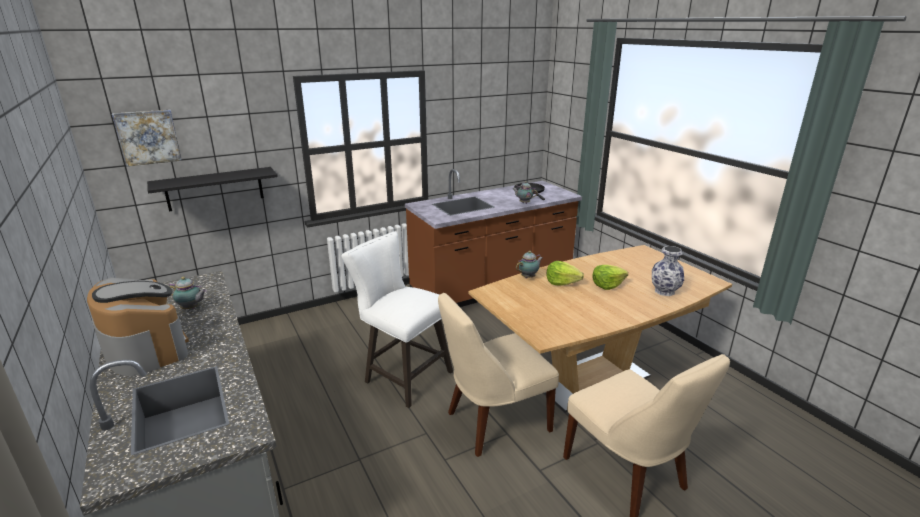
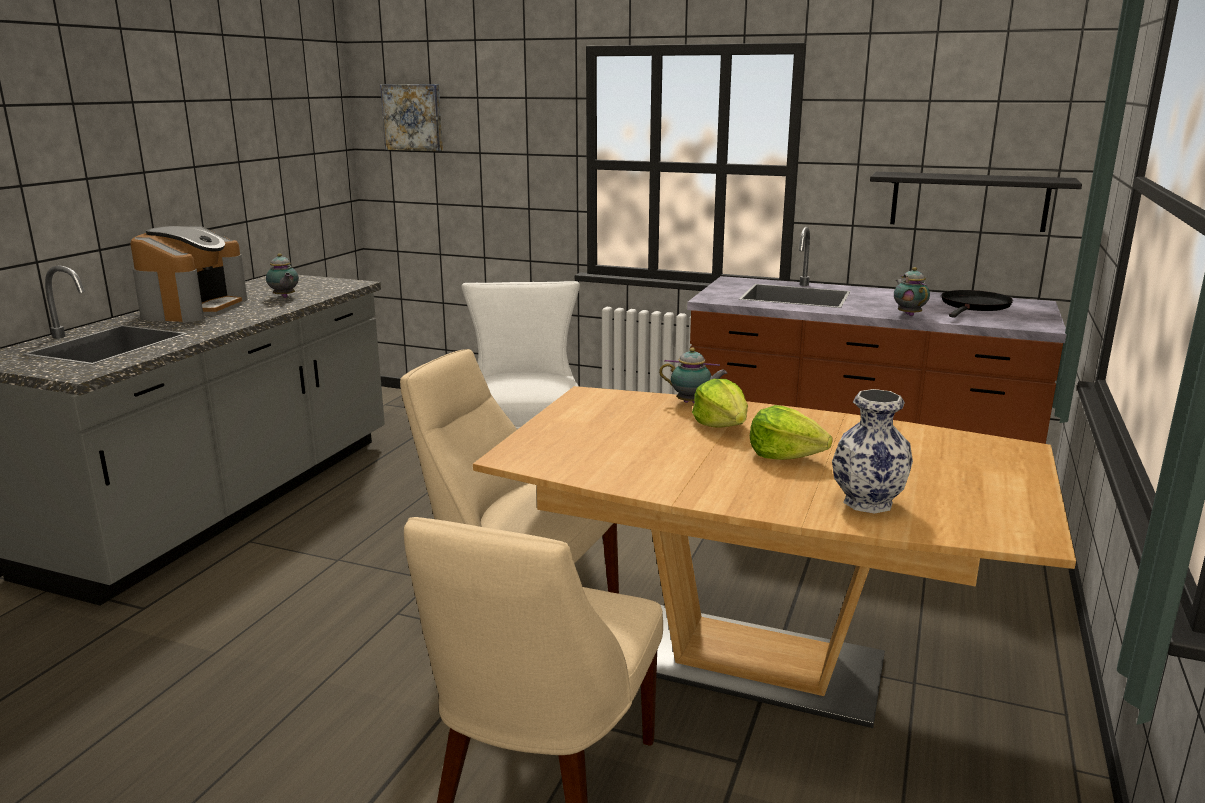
camera: 50 degrees right, 5 degrees down
black shelf [147,167,278,211] -> black shelf moved to [870,172,1082,232]

